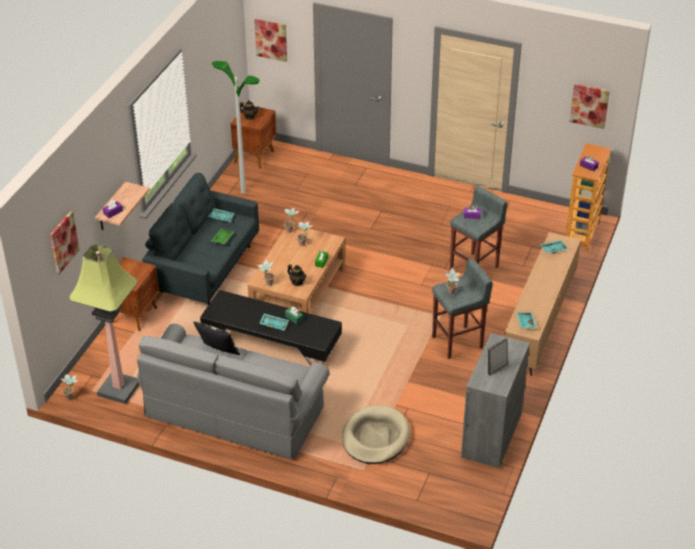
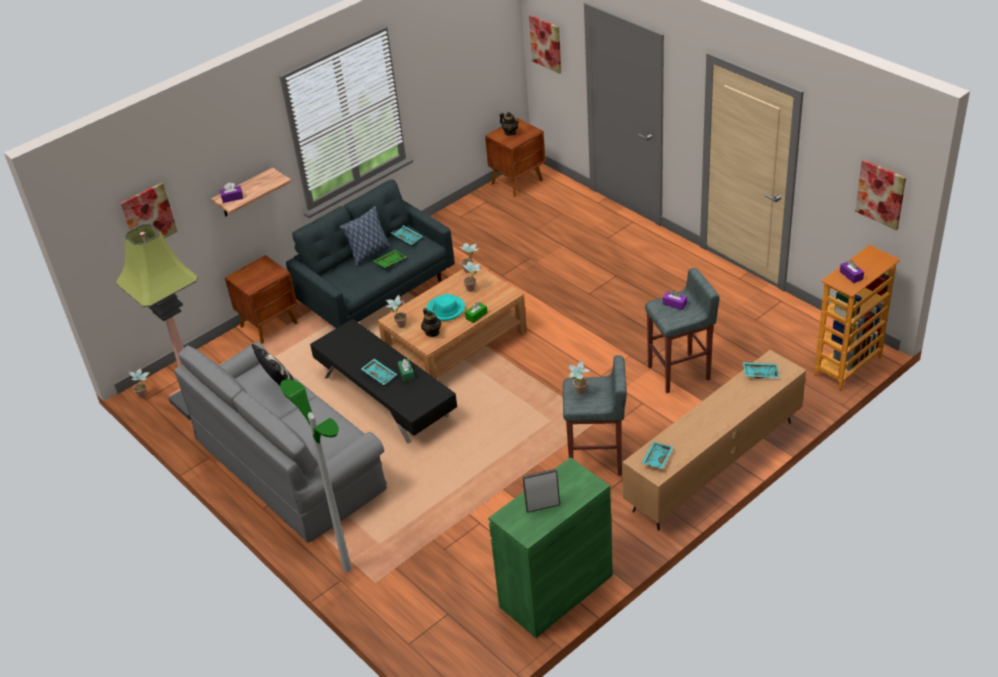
camera: 30 degrees right, 0 degrees up
floor lamp [212,61,260,194] -> floor lamp moved to [280,379,352,573]
beige dog bed [342,405,410,464] -> none
grey cabinet [461,333,530,468] -> green cabinet [488,457,613,638]
none -> pillow [339,206,391,267]
none -> turquoise hat [426,294,465,321]

